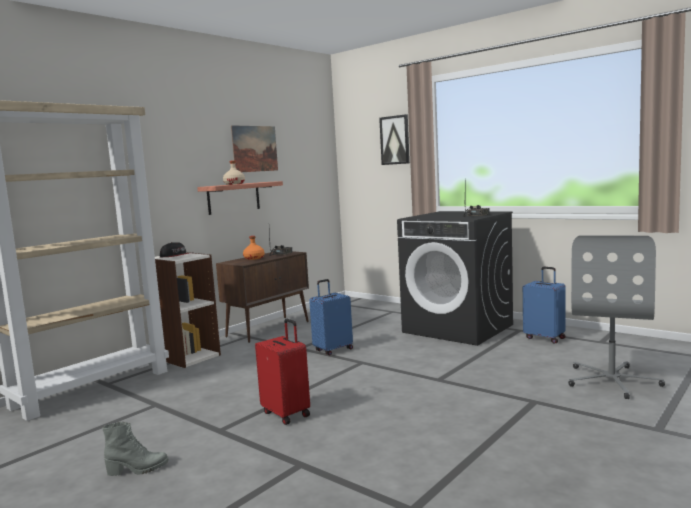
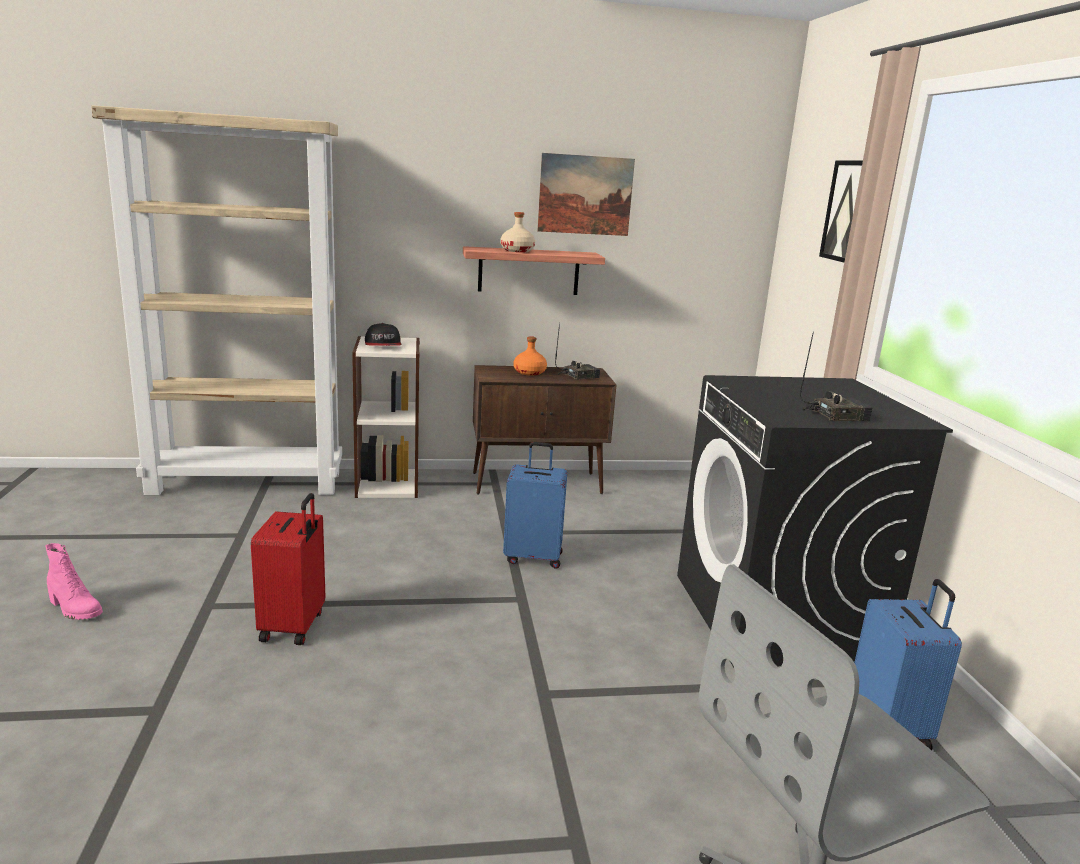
camera: 40 degrees right, 10 degrees up
grey boot [102,422,169,476] -> pink boot [46,543,103,620]

